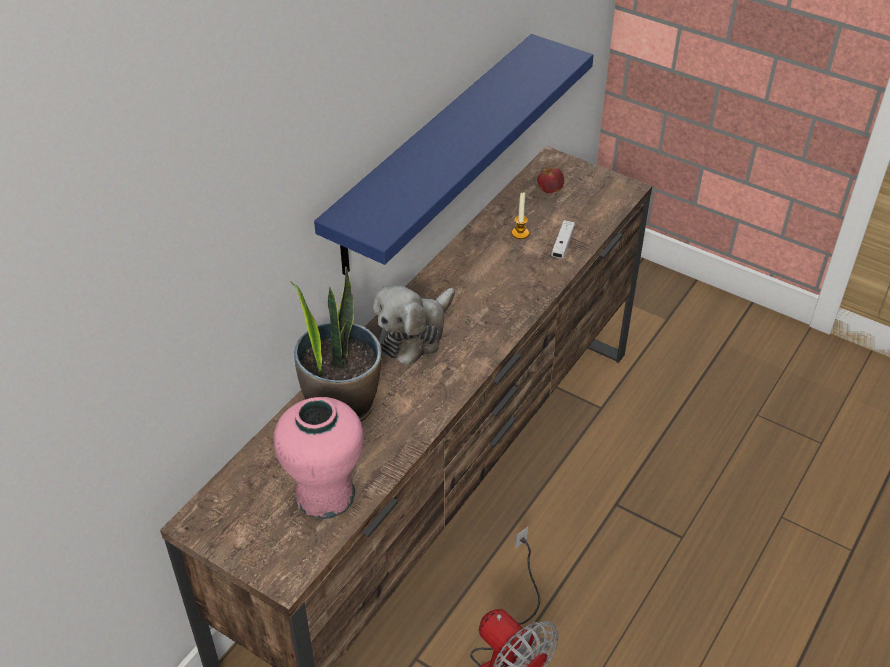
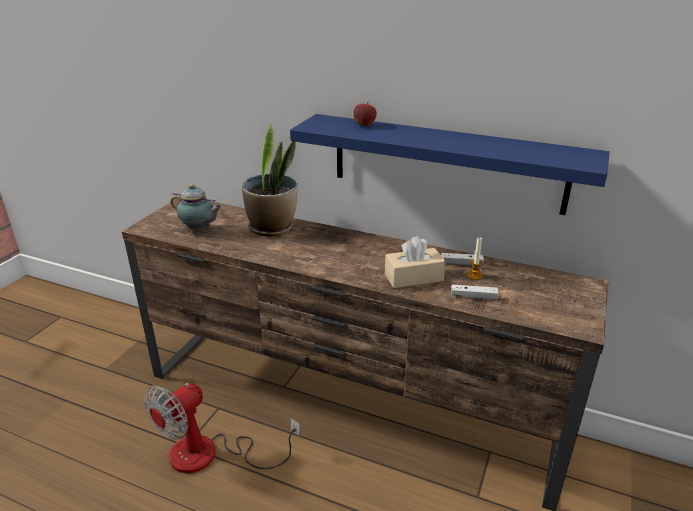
camera: 80 degrees right, 15 degrees down
pink vase [273,397,364,519] -> teapot [170,184,222,232]
plush toy [373,285,455,365] -> none
apple [537,167,564,193] -> apple moved to [353,102,377,126]
none -> beige tissue box [385,236,446,288]
none -> white game controller [441,253,484,265]

